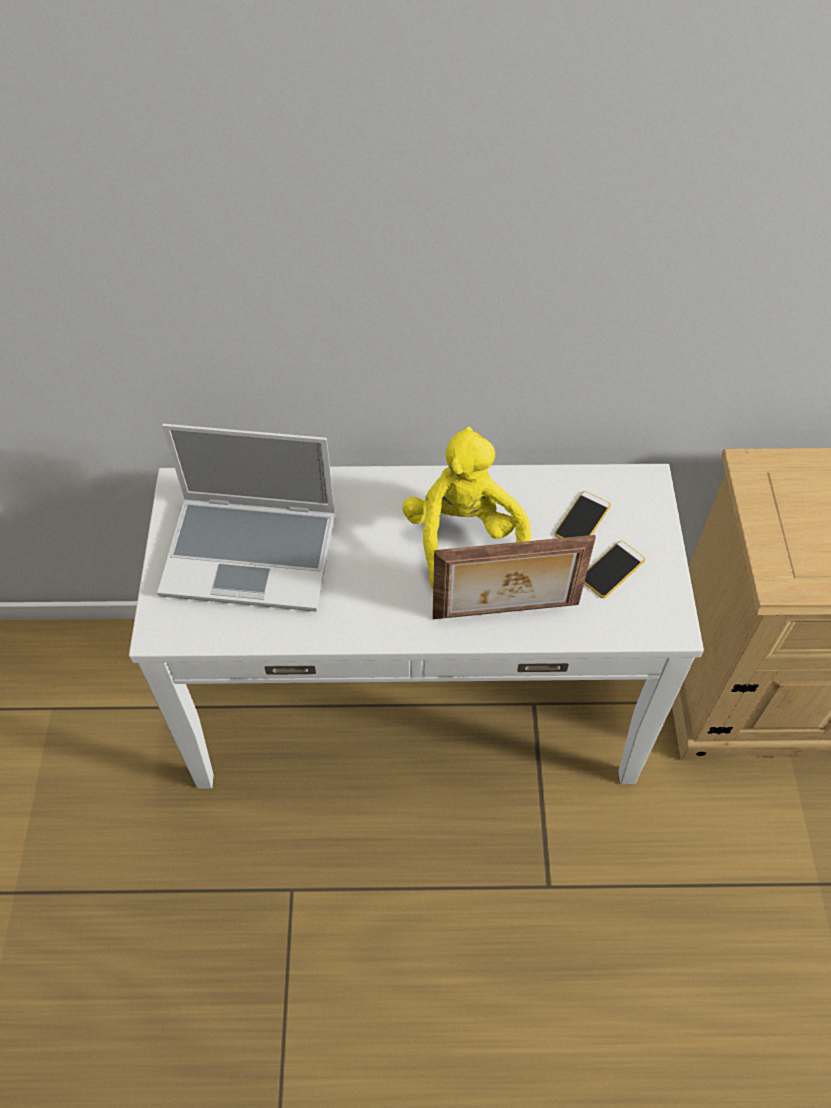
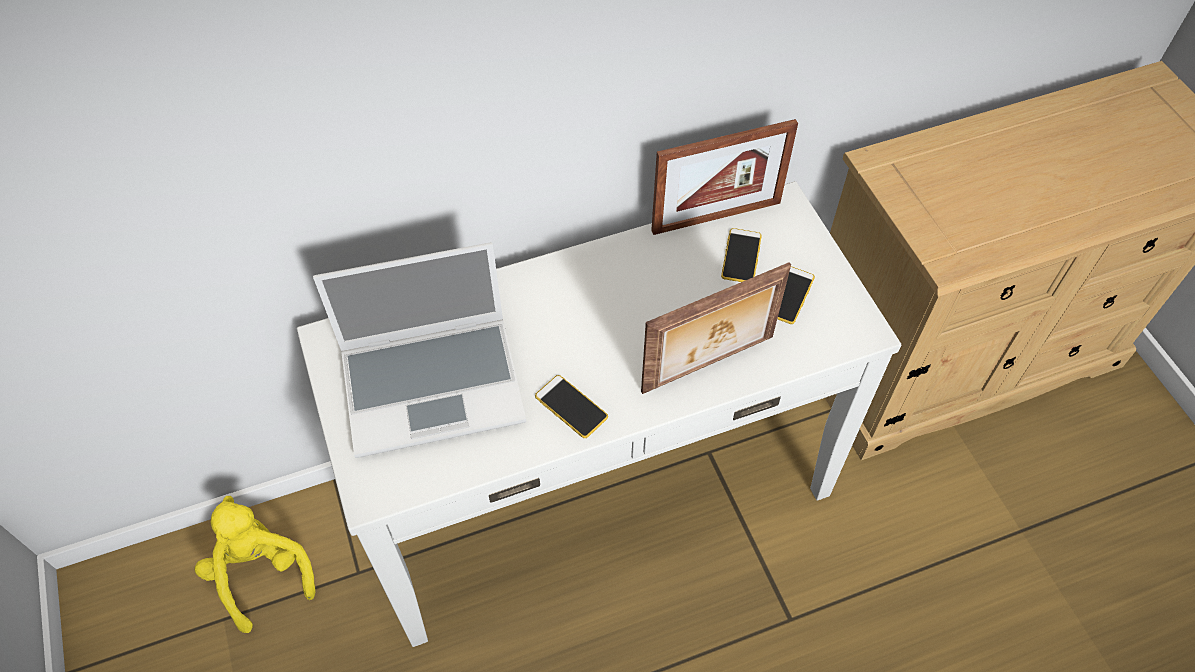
camera: 20 degrees left, 0 degrees up
yellow plush toy [402,426,531,589] -> yellow plush toy moved to [195,496,315,633]
none -> phone [535,375,608,438]
none -> picture frame [651,119,798,235]

